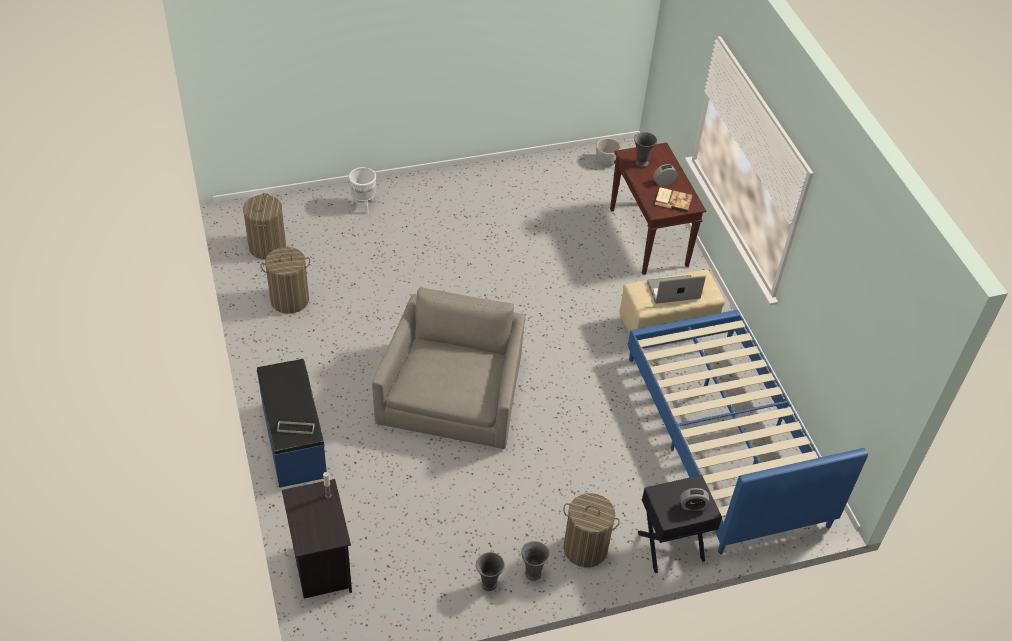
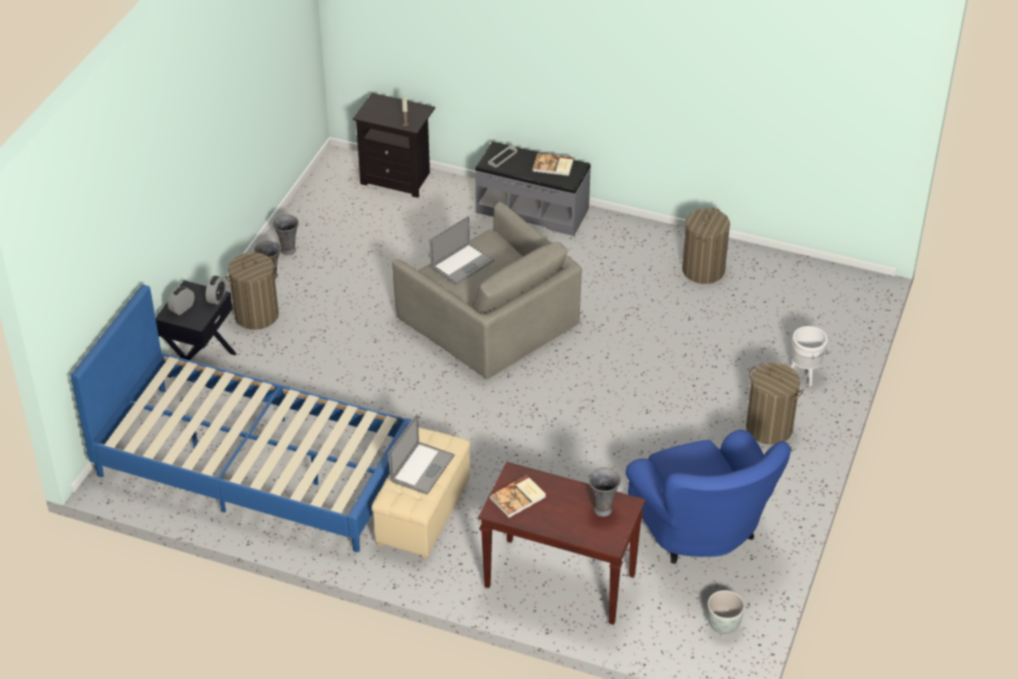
camera: 130 degrees right, 5 degrees down
laundry basket [243,193,286,260] -> laundry basket moved to [746,363,803,445]
blue bench [257,359,327,488] -> grey bench [475,141,591,236]
alarm clock [653,164,677,186] -> alarm clock moved to [206,276,226,305]
none -> laptop [430,216,494,285]
none -> book [532,153,574,176]
none -> blue armchair [626,430,791,564]

